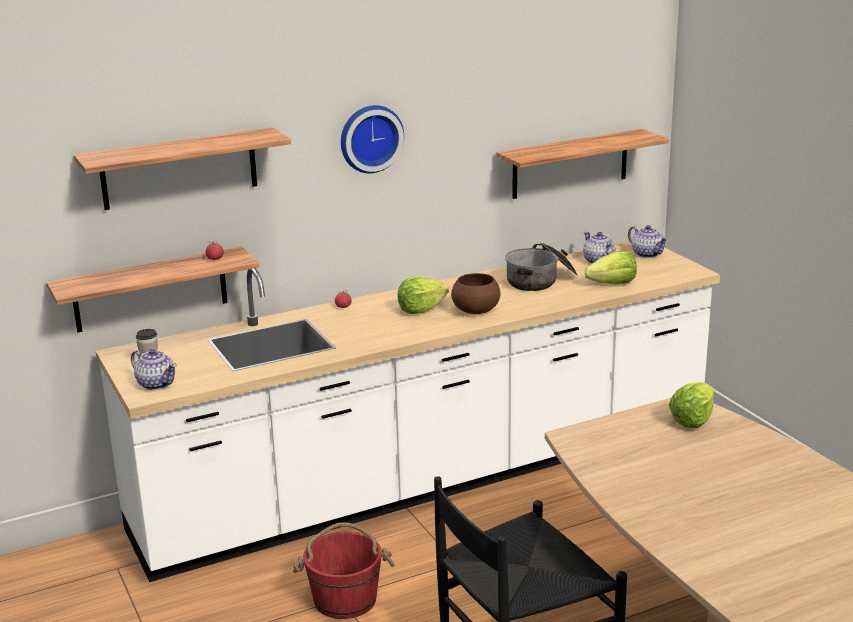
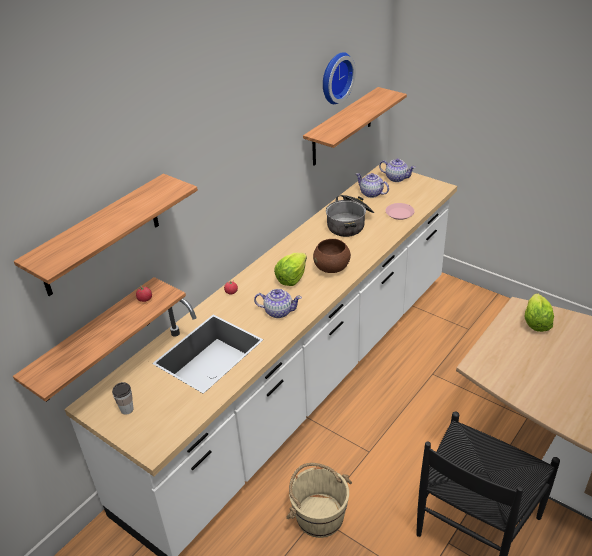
camera: 25 degrees left, 15 degrees up
teapot [131,349,177,390] -> teapot moved to [254,289,302,318]
red bucket [293,522,395,619] -> beige bucket [286,463,352,538]
wall clock [341,105,404,173] -> wall clock moved to [323,52,356,104]
lettuce [585,251,637,284] -> pink plate [385,203,414,220]

